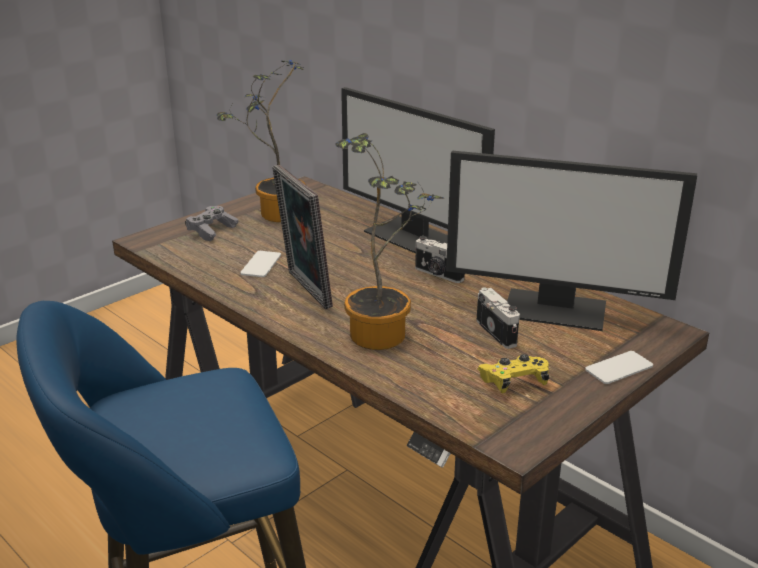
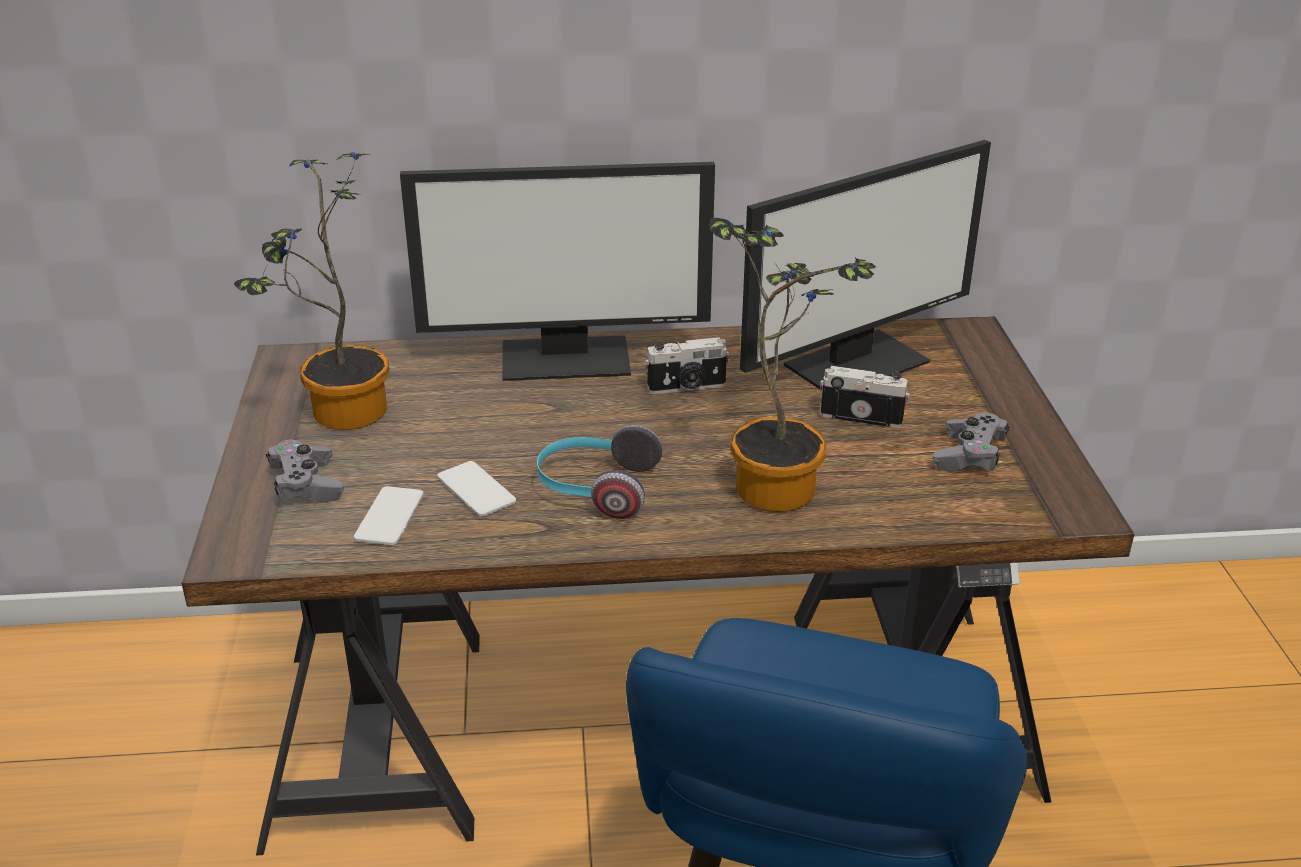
camera: 50 degrees left, 5 degrees up
picture frame [272,164,333,309] -> headphones [537,425,663,519]
yellow game controller [478,354,549,393] -> grey game controller [933,412,1010,472]
phone [585,351,653,384] -> phone moved to [354,486,424,545]

